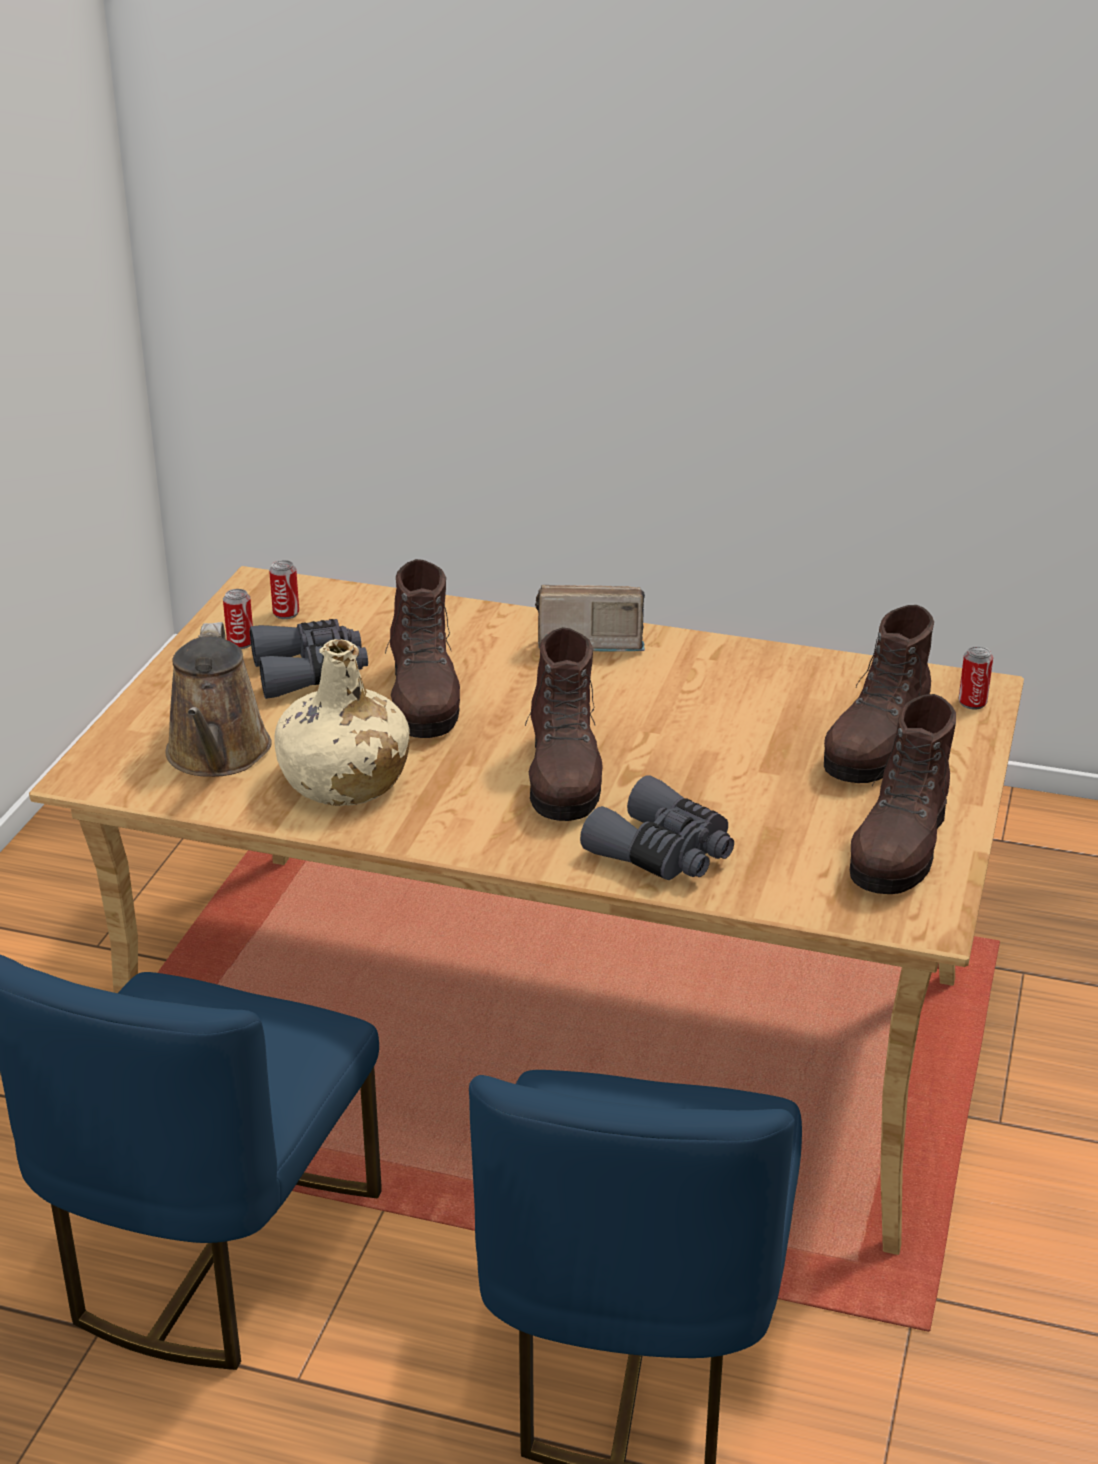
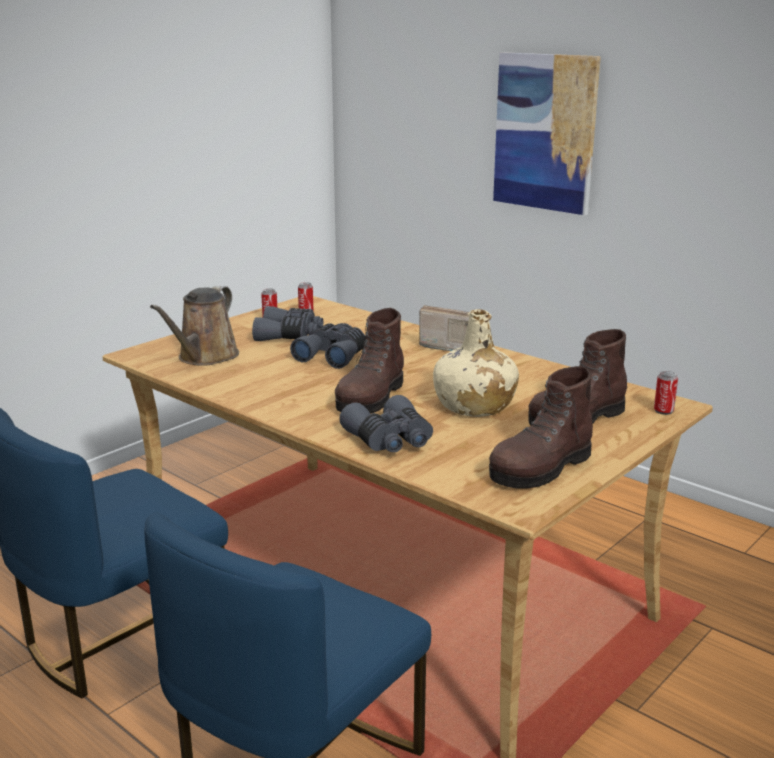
camera: 25 degrees right, 10 degrees down
beige bottle [274,639,410,806] -> beige bottle moved to [433,309,519,417]
brown boot [385,559,460,738] -> grey binoculars [290,323,365,369]
none -> picture [493,52,601,215]

